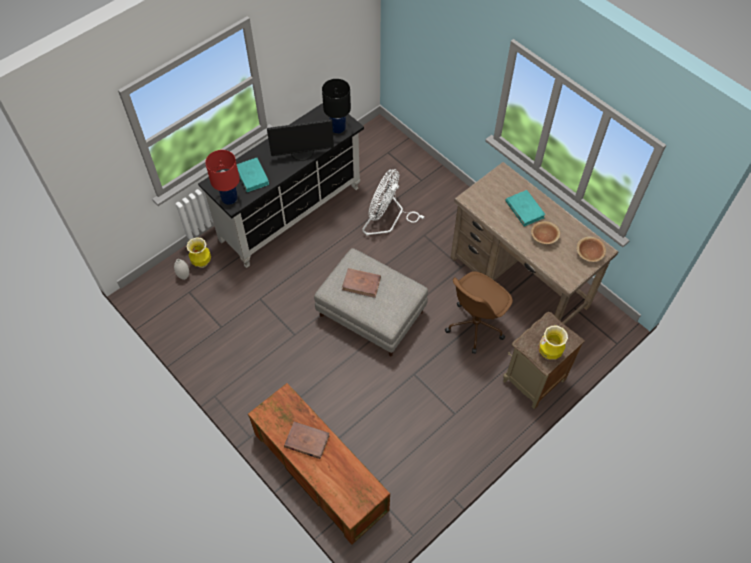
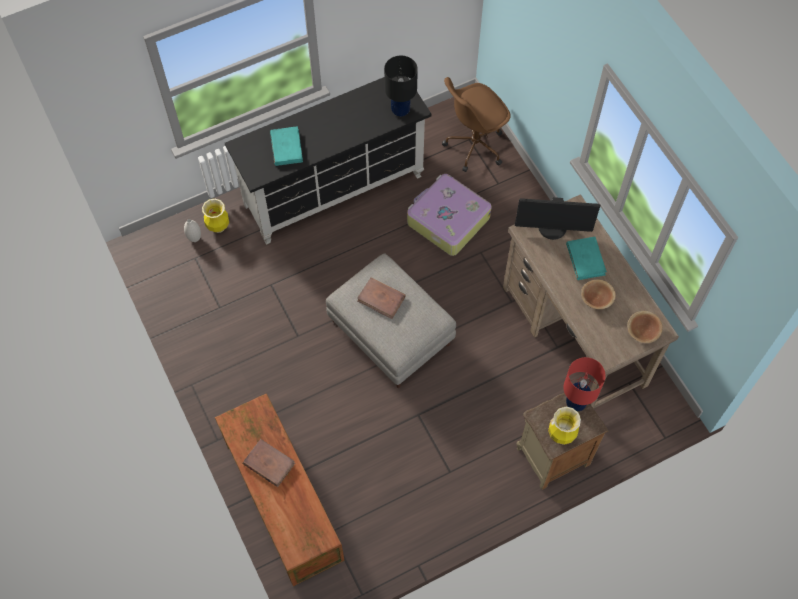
camera: 15 degrees right, 5 degrees up
red table lamp [205,150,240,205] -> red table lamp moved to [564,357,606,412]
monitor [267,119,334,161] -> monitor moved to [515,197,600,240]
white fan [362,169,424,236] -> suitcase [407,174,492,256]
brown office chair [445,271,513,354] -> brown office chair moved to [442,77,511,172]

